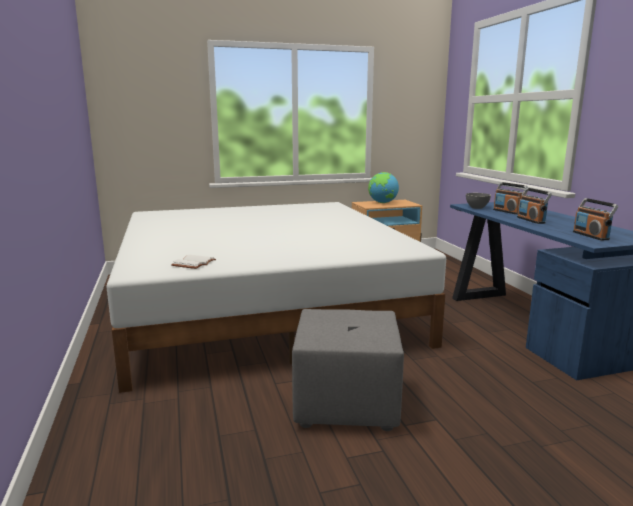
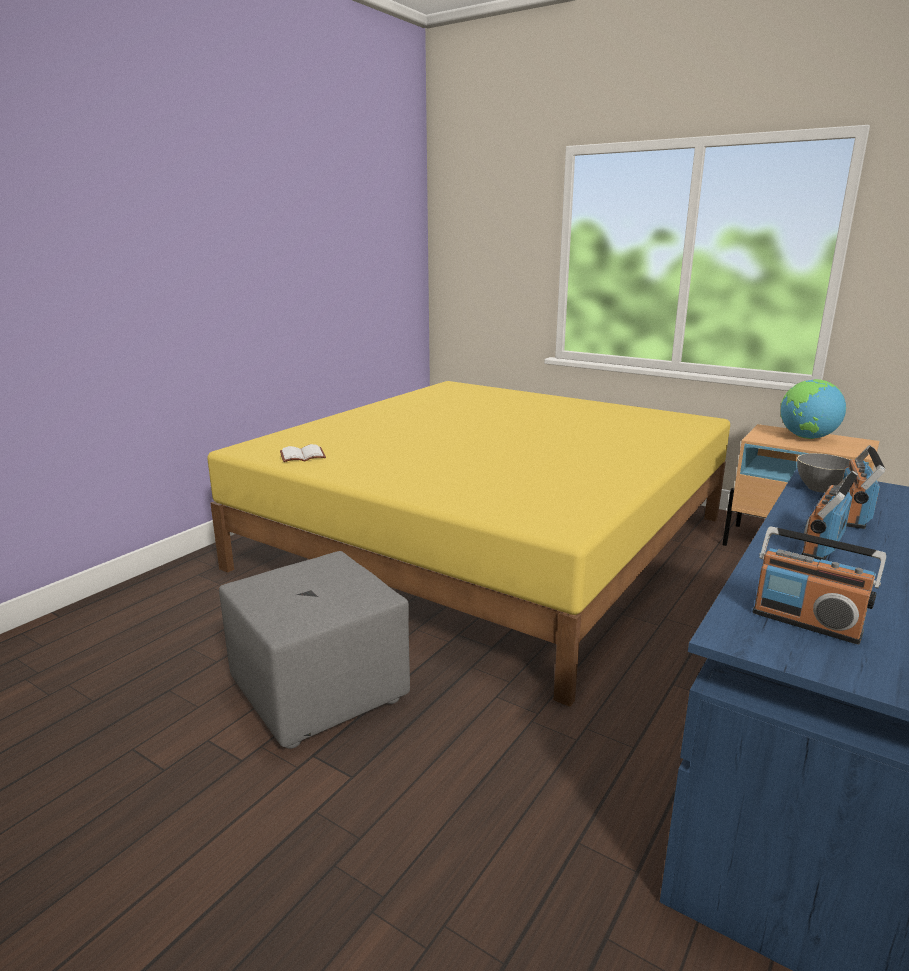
camera: 50 degrees right, 5 degrees up
white bed [107,202,446,393] -> yellow bed [207,381,730,707]
radio [573,198,619,241] -> radio turned 90 degrees counterclockwise [753,526,886,644]

